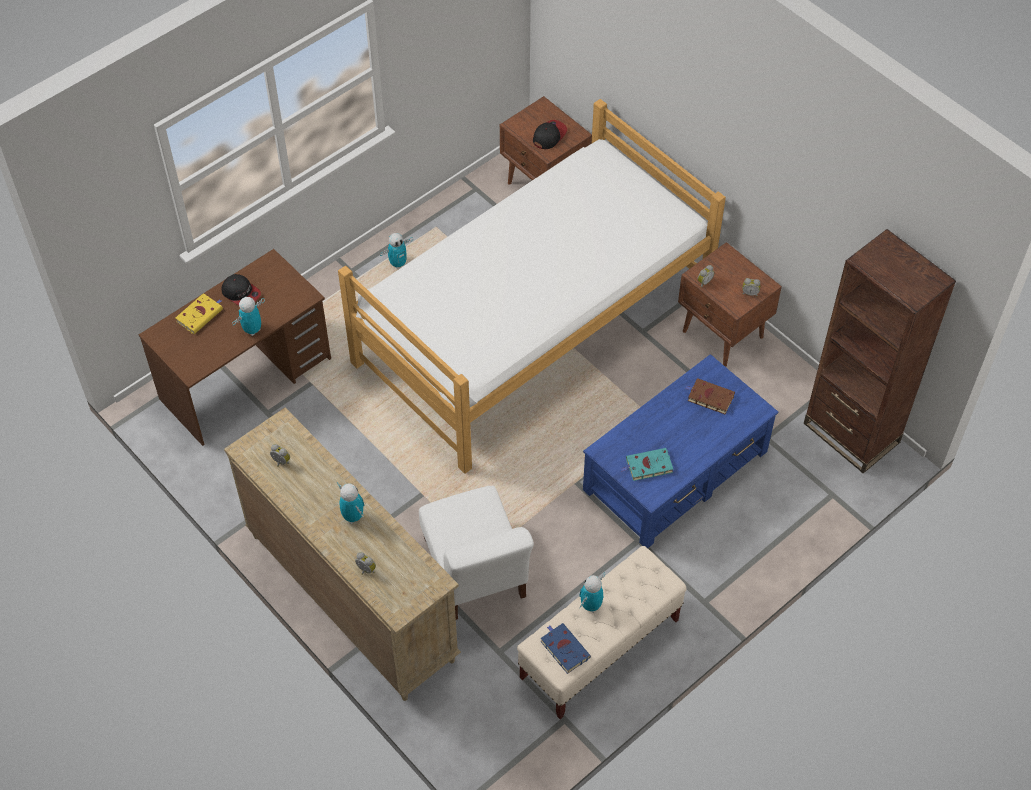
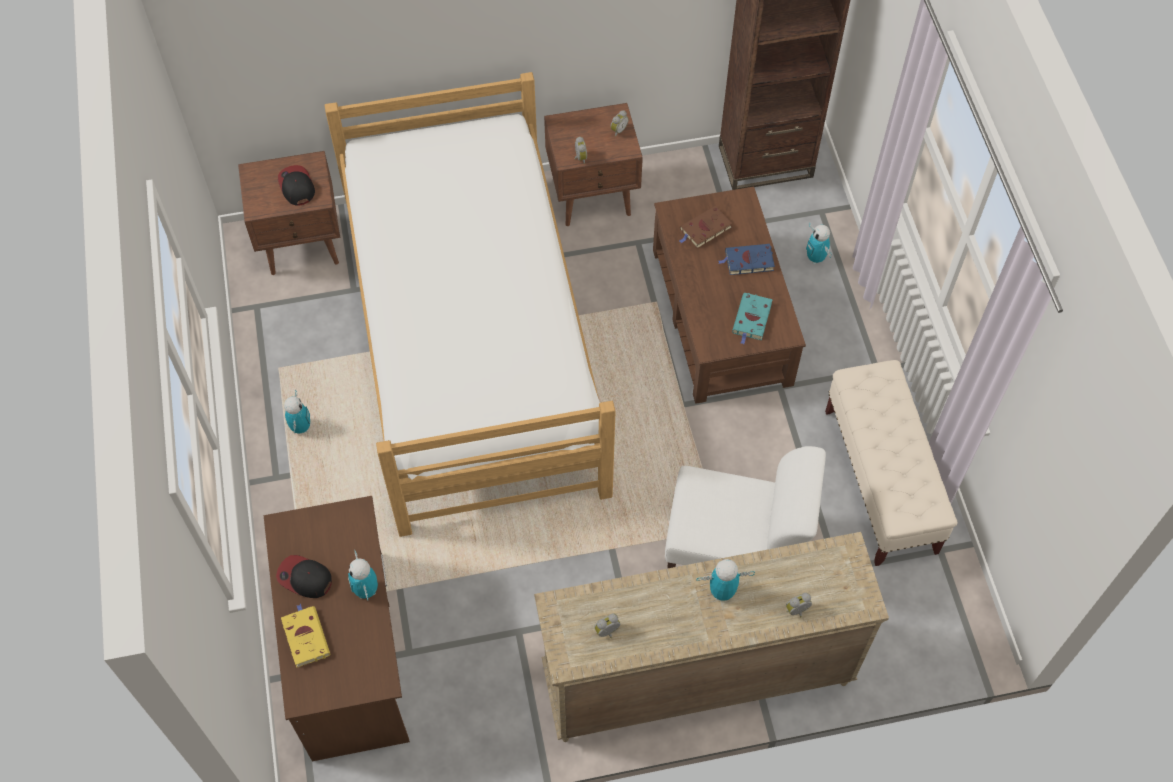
camera: 60 degrees left, 5 degrees up
cap [222,274,261,305] -> cap turned 135 degrees counterclockwise [276,555,332,598]
blue book [540,623,591,674] -> blue book moved to [718,244,775,275]
toy robot [579,572,605,613] -> toy robot moved to [806,222,832,264]
blue coffee table [583,354,778,548] -> brown coffee table [653,187,806,404]

